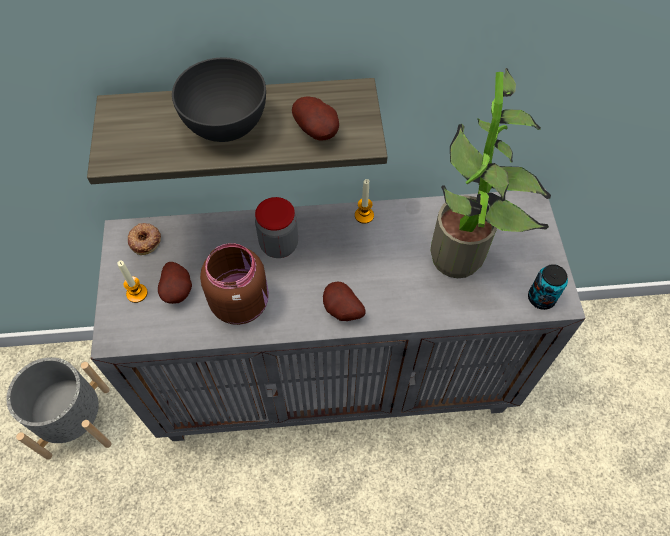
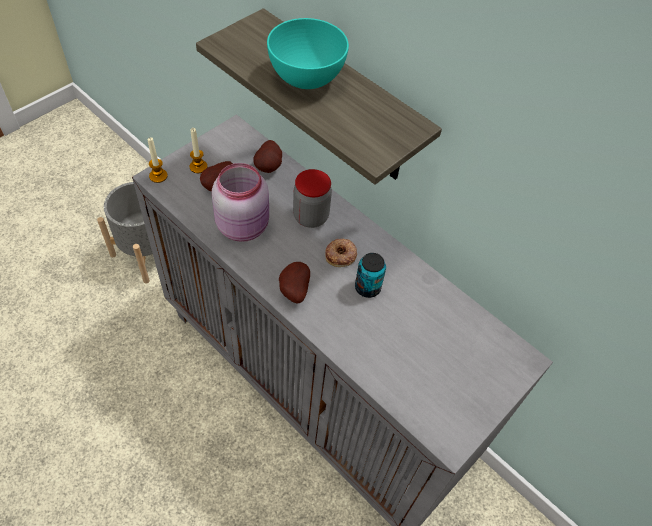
camera: 45 degrees right, 5 degrees down
donut [128,223,161,255] -> donut moved to [325,239,357,267]
grey bowl [172,58,266,142] -> turquoise bowl [267,18,349,89]
brown jar [200,243,269,325] -> pink jar [212,163,269,242]
potato [292,96,339,141] -> potato moved to [253,140,282,173]
candle [355,179,374,224] -> candle moved to [148,137,168,183]
potted plant [431,68,551,278] -> none
can [528,264,568,310] -> can moved to [355,253,386,298]

